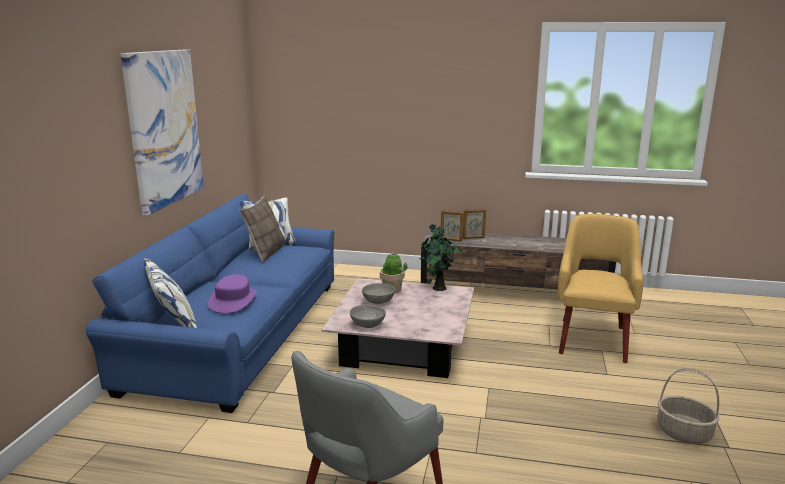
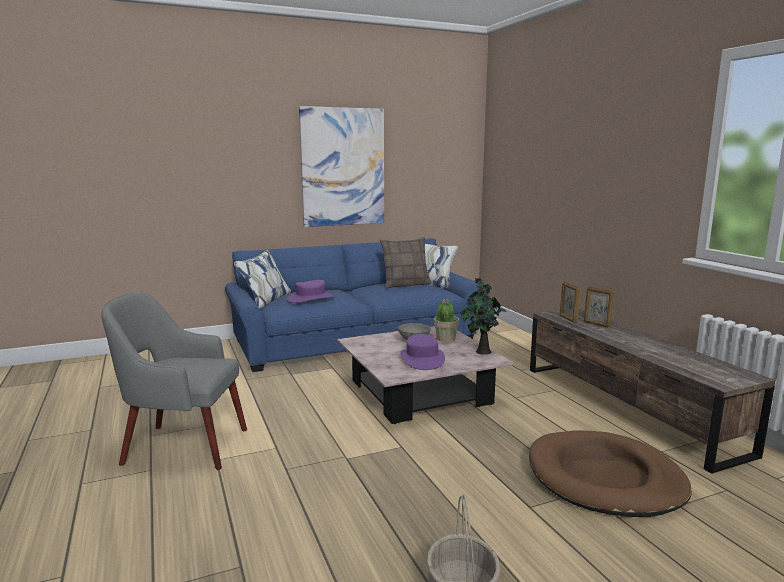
camera: 55 degrees right, 5 degrees down
grey bowl [350,305,386,328] -> none
yellow armchair [558,214,643,363] -> brown dog bed [529,431,692,517]
none -> purple hat [400,334,445,370]

